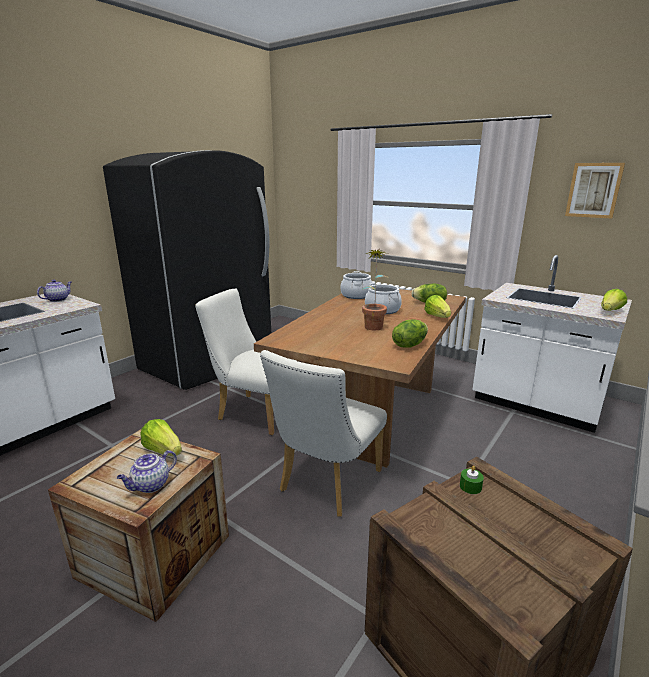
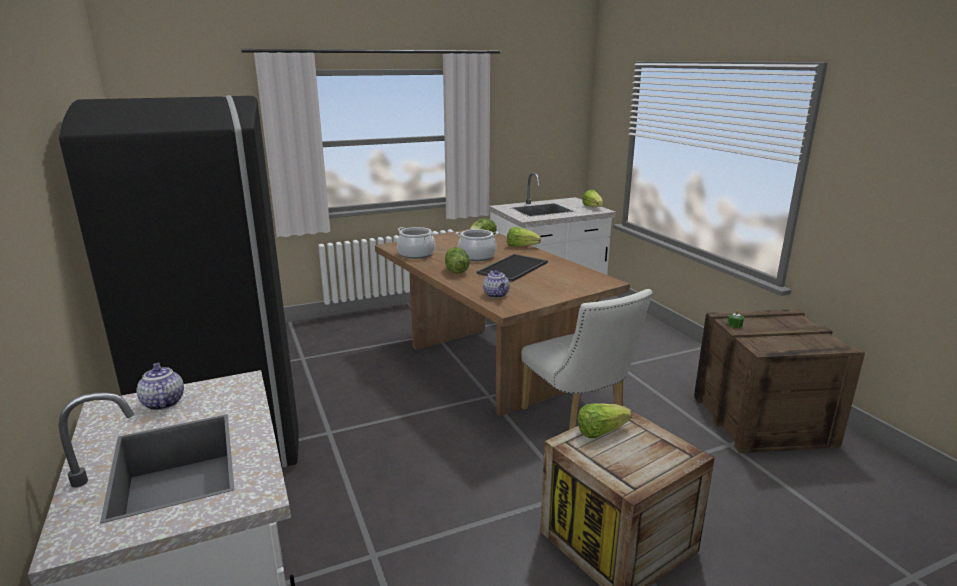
camera: 60 degrees left, 0 degrees up
teapot [117,450,177,493] -> teapot moved to [483,270,510,298]
white chair [195,289,297,435] -> none
potted plant [360,250,390,330] -> tray [477,254,548,282]
lettuce [392,319,428,348] -> lettuce moved to [445,247,470,274]
picture [565,163,625,219] -> none

